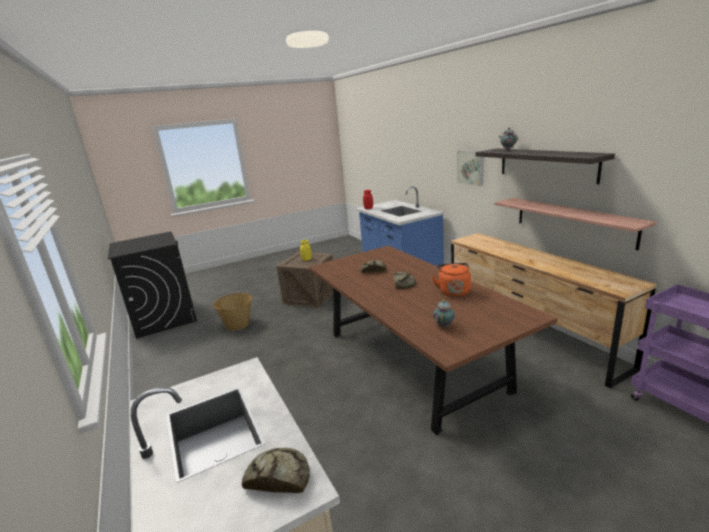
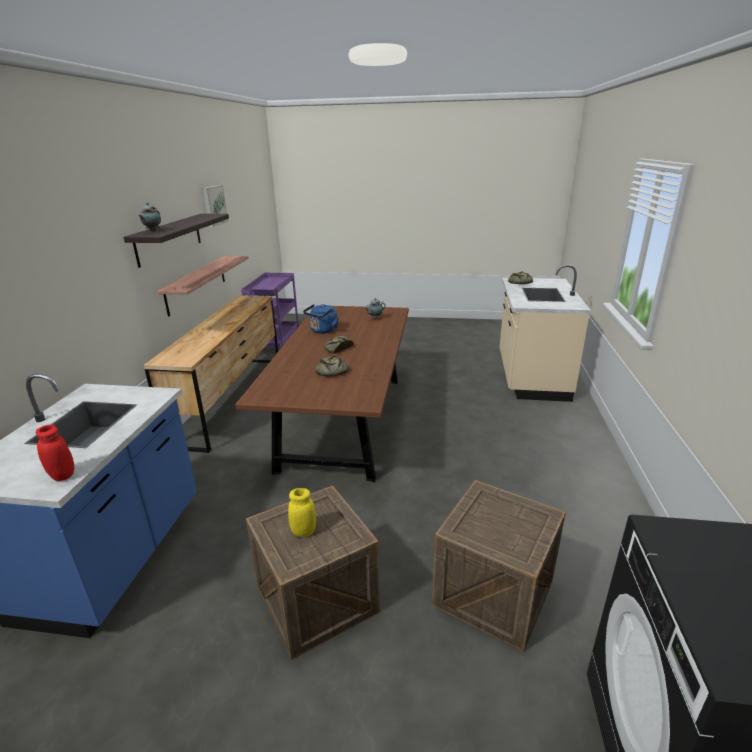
camera: 145 degrees left, 5 degrees up
basket [214,293,252,331] -> crate [432,480,566,652]
orange kettle [432,263,471,297] -> blue kettle [303,304,338,334]
picture [457,150,484,186] -> picture moved to [202,185,228,227]

